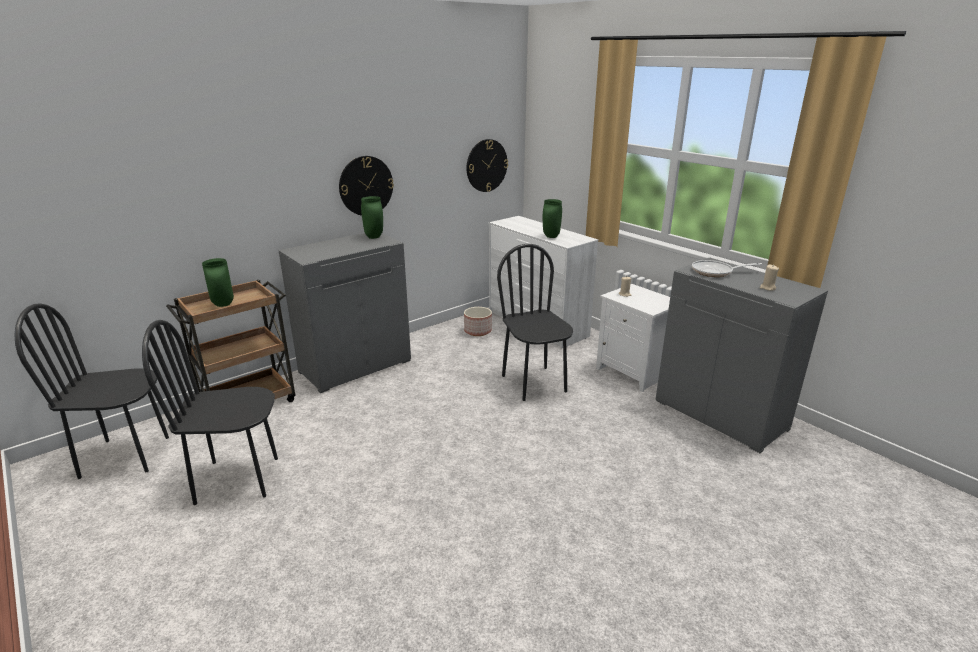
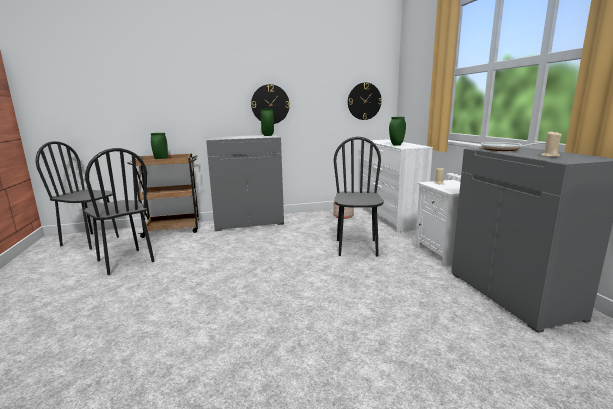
camera: 25 degrees right, 10 degrees down
black chair [142,320,278,505] -> black chair turned 150 degrees counterclockwise [84,148,155,275]

